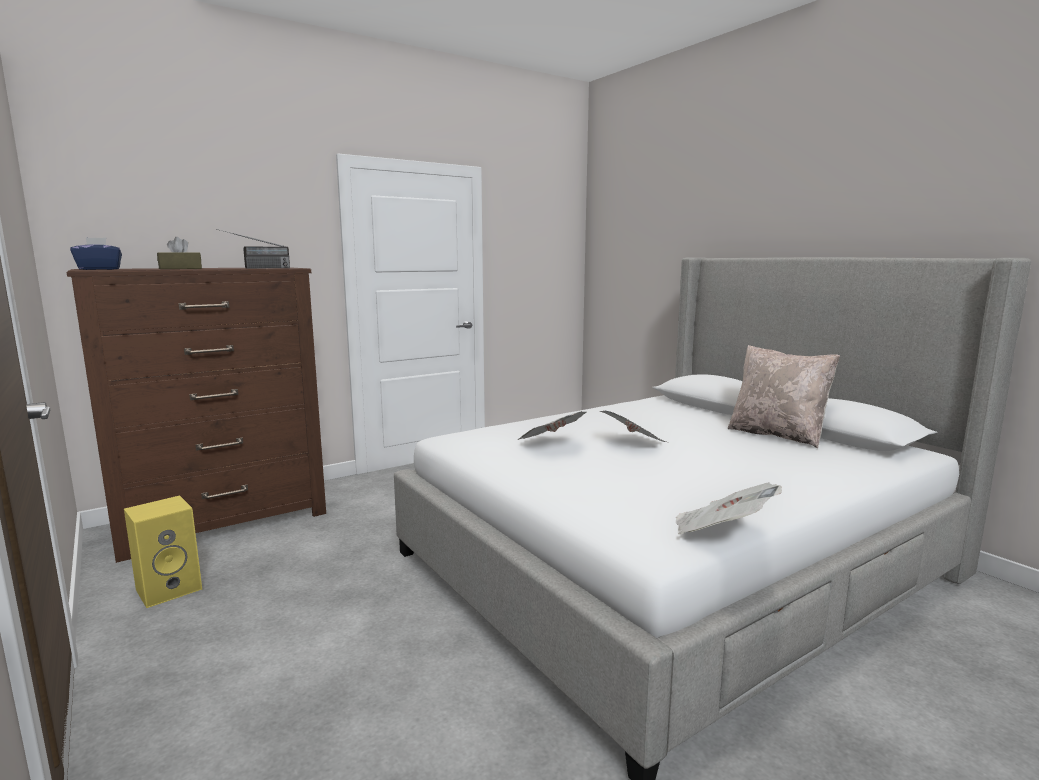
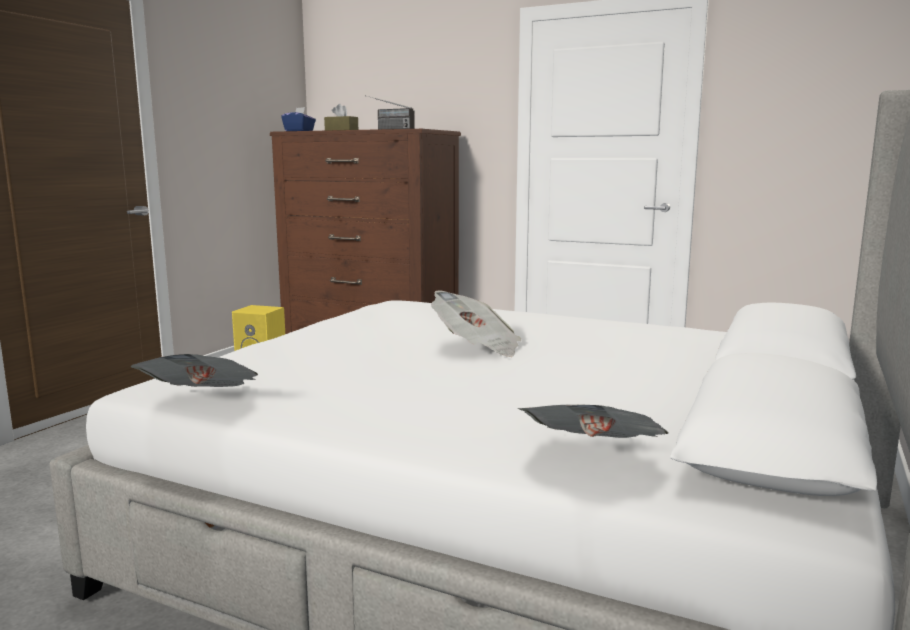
camera: 60 degrees right, 0 degrees up
newspaper [517,411,587,440] -> newspaper moved to [518,404,668,438]
beige pillow [728,345,840,448] -> none

